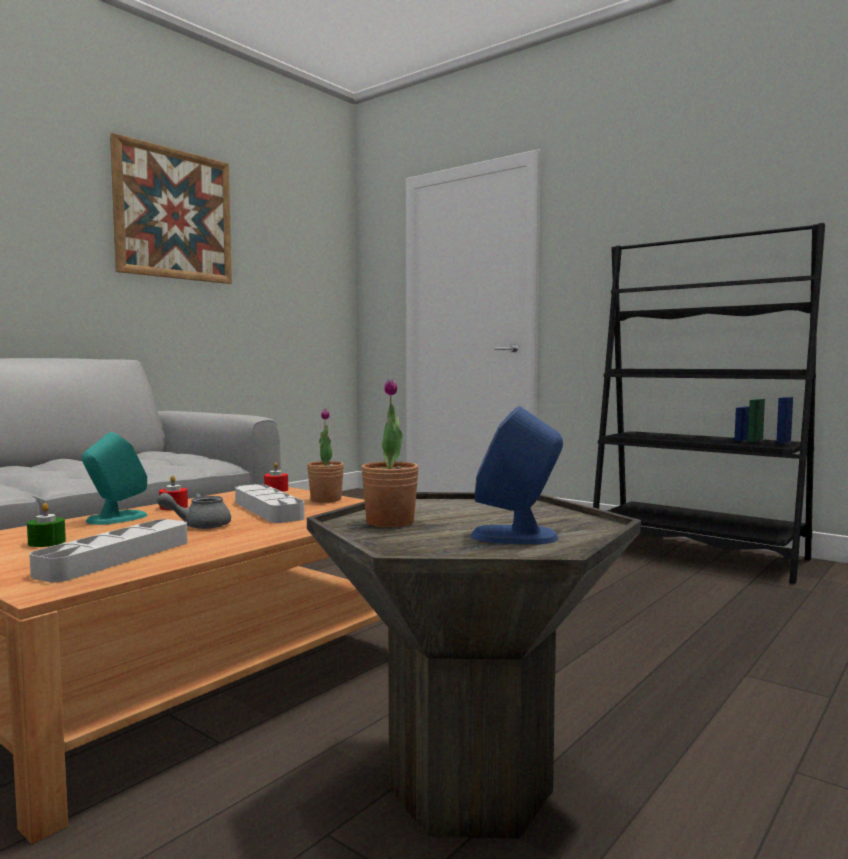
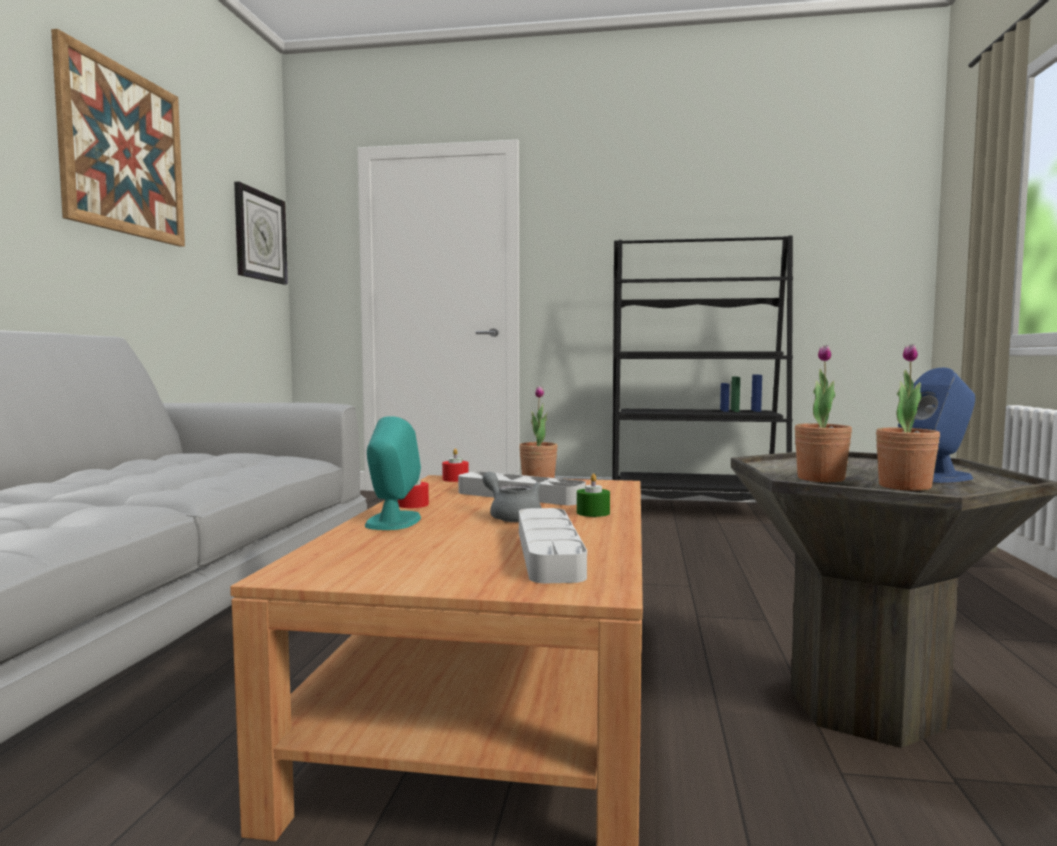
camera: 30 degrees left, 0 degrees up
green candle [27,503,66,547] -> green candle moved to [577,473,610,517]
grey teapot [157,493,231,529] -> grey teapot turned 105 degrees clockwise [482,472,541,522]
none -> wall clock [234,182,288,284]
none -> potted plant [876,344,940,491]

